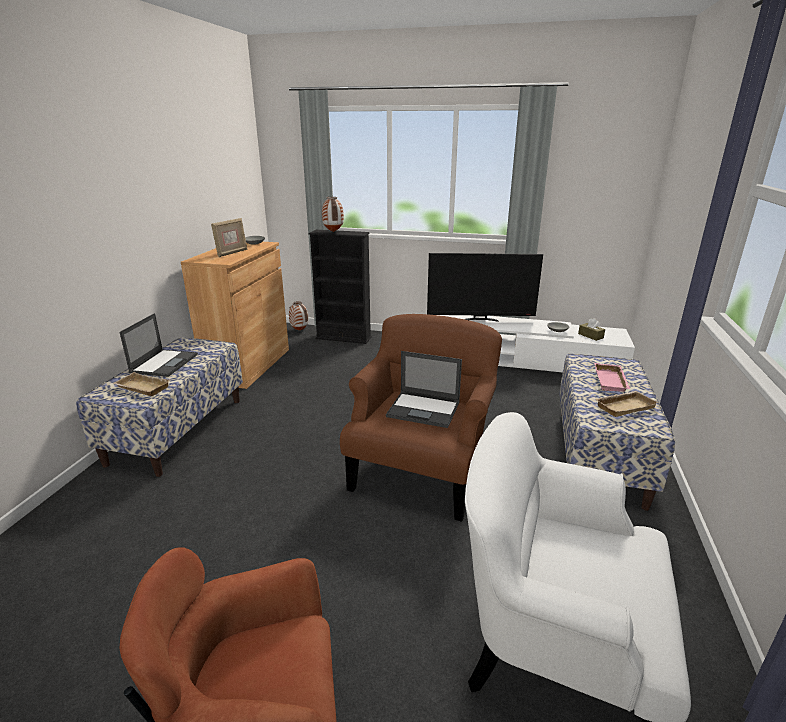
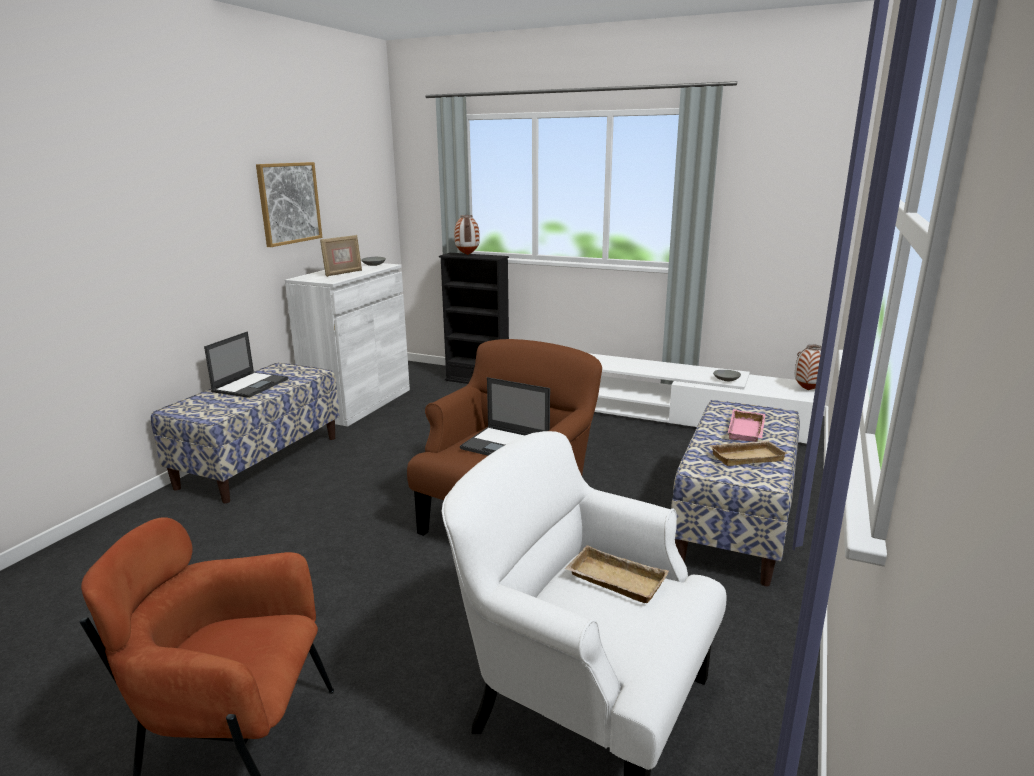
camera: 10 degrees right, 5 degrees down
beige tray [112,372,170,396] -> beige tray moved to [565,545,669,603]
brown cabinet [181,242,289,389] -> white cabinet [285,262,410,427]
vase [289,301,308,331] -> vase moved to [795,344,822,390]
television [427,253,543,322] -> none
brown tissue box [578,318,605,341] -> none
none -> picture [256,162,322,247]

